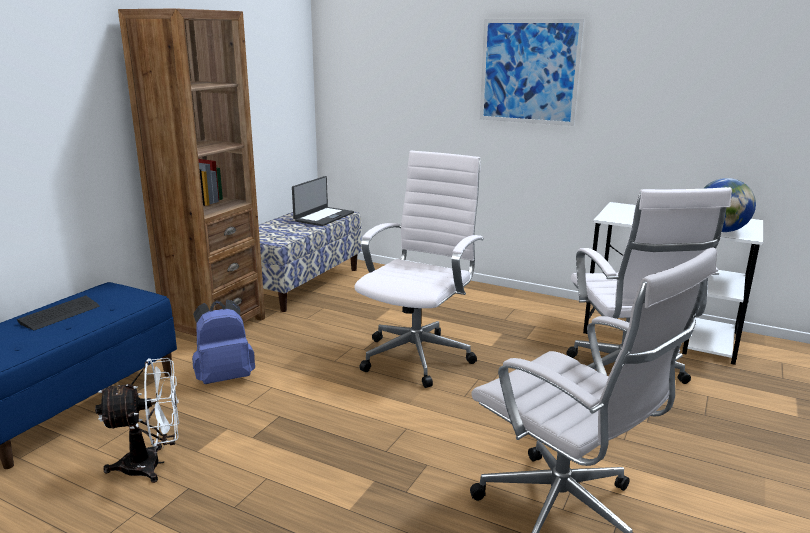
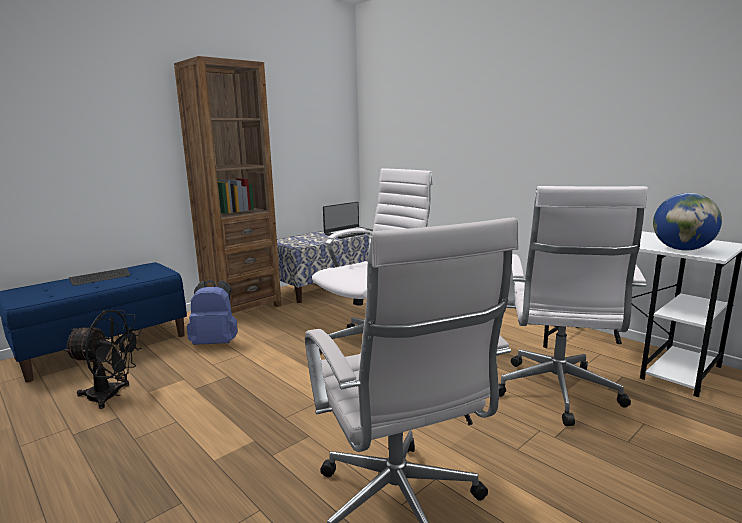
camera: 20 degrees right, 5 degrees down
white fan [95,358,179,483] -> black fan [63,310,142,409]
picture [480,19,584,126] -> none

